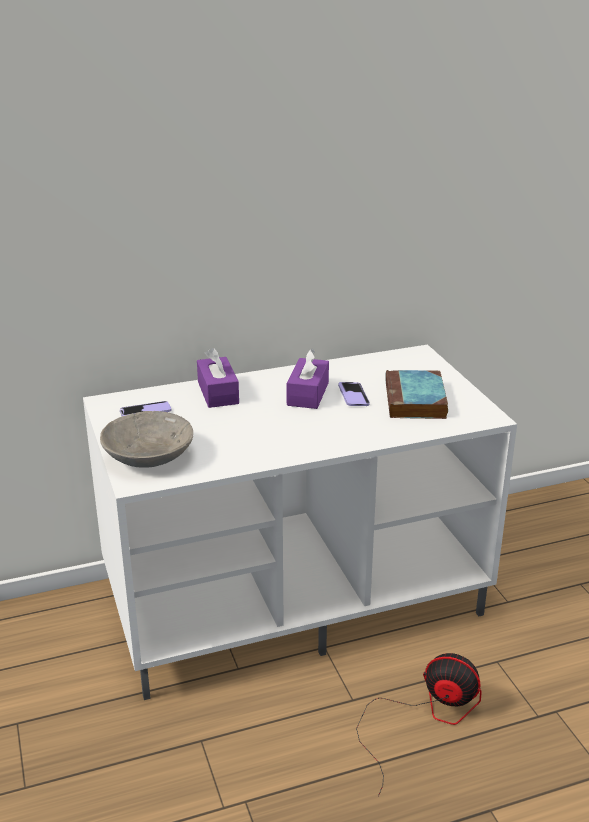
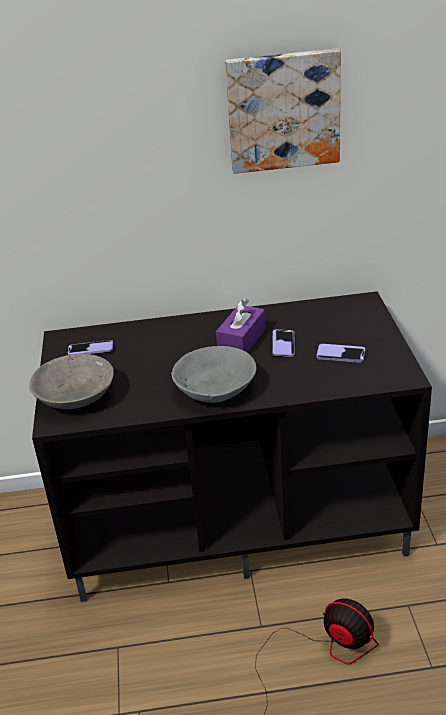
camera: 15 degrees right, 5 degrees up
white tv stand [83,345,517,700] -> black tv stand [32,291,432,602]
purple tissue box [197,348,239,408] -> none
book [385,370,448,419] -> phone [317,344,365,363]
none -> grey bowl [171,346,256,403]
none -> picture [225,49,341,174]

